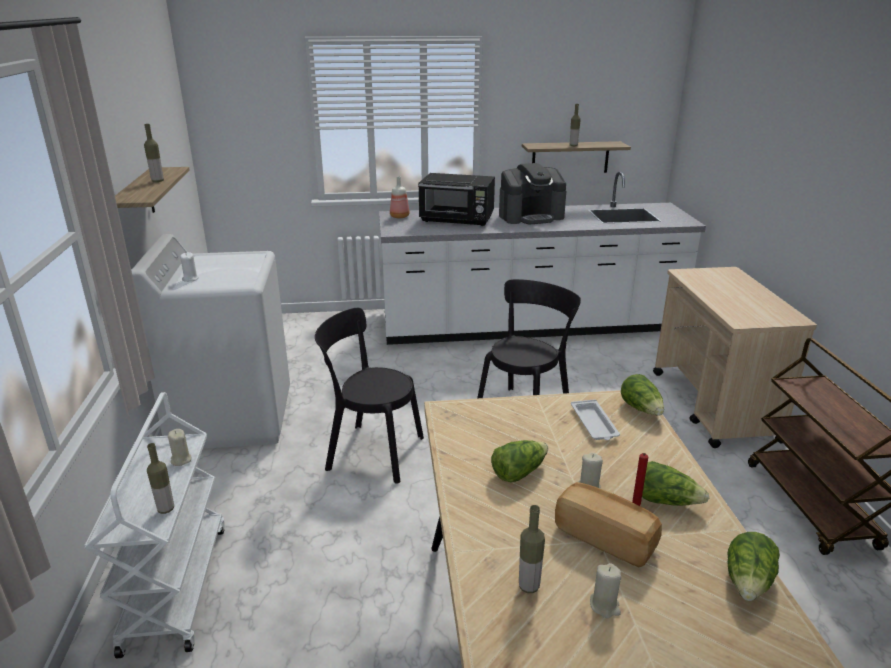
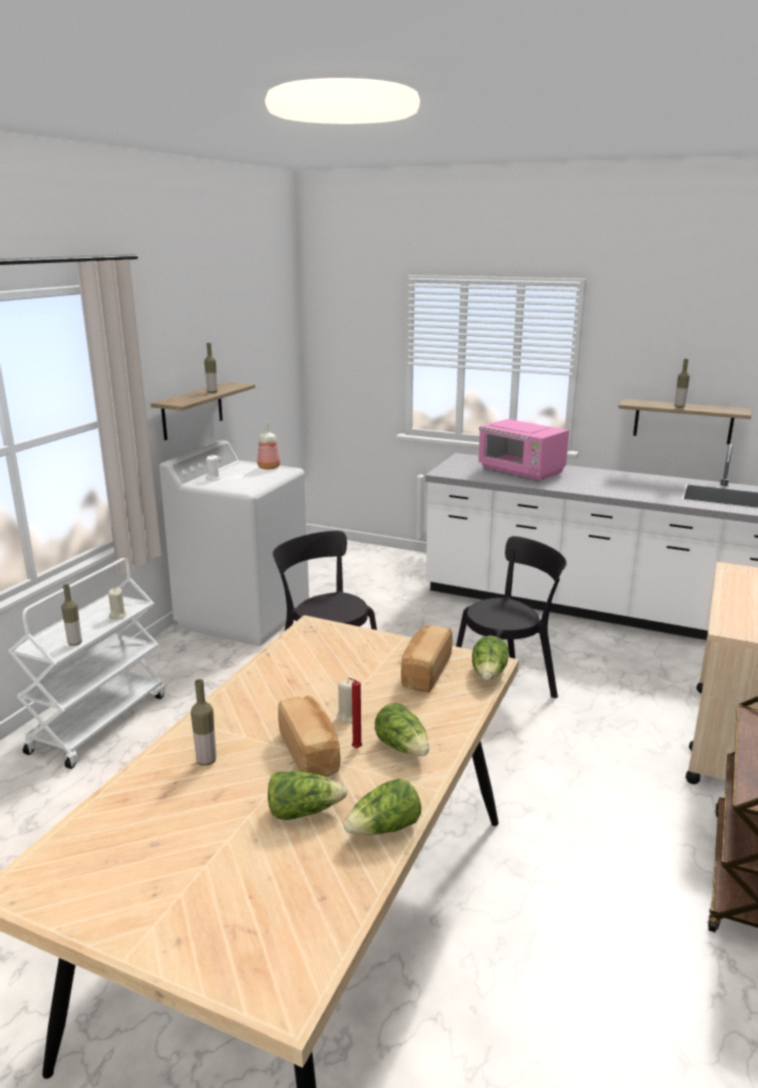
camera: 30 degrees right, 5 degrees down
bottle [390,176,409,218] -> bottle moved to [257,421,280,470]
black microwave [418,173,495,226] -> pink microwave [478,419,569,481]
lettuce [491,440,548,483] -> lettuce moved to [268,771,347,820]
coffee machine [499,163,566,225] -> none
white tray [571,399,620,440] -> bread [401,625,453,693]
beige candle [590,563,621,618] -> none

